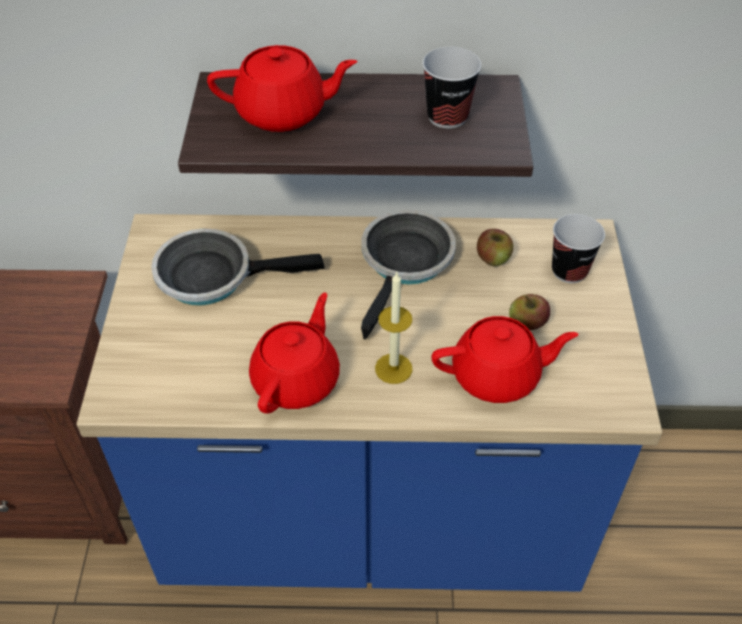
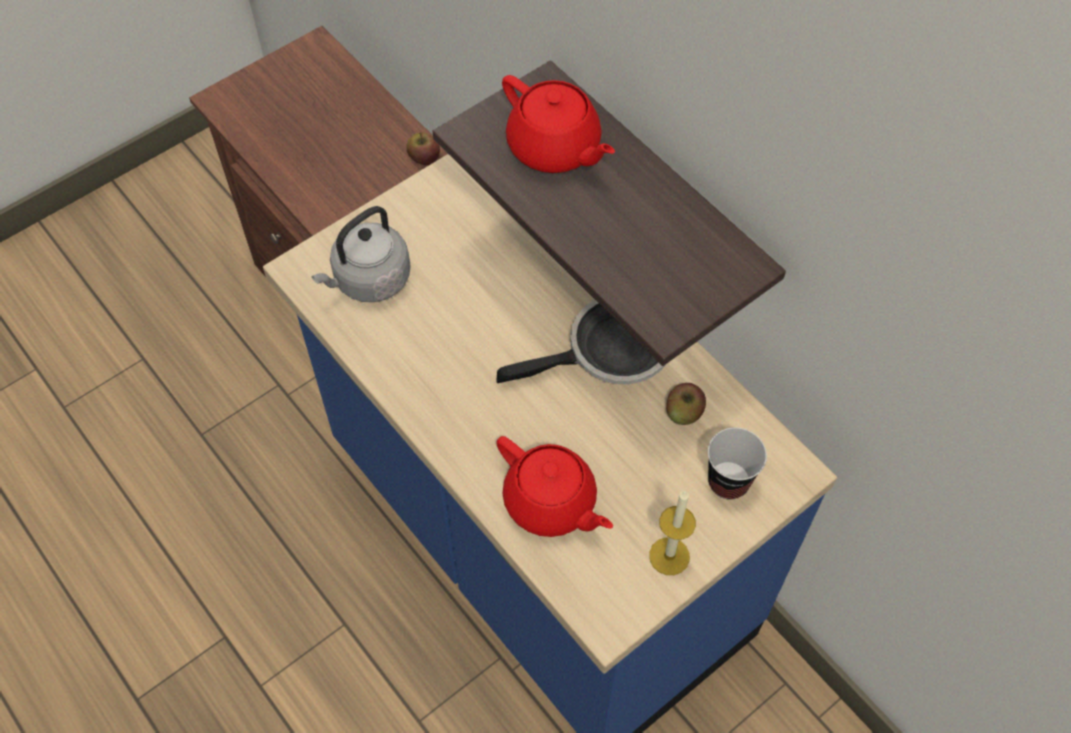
camera: 50 degrees right, 10 degrees up
frying pan [151,229,325,306] -> none
red teapot [249,292,340,414] -> none
candle [375,272,413,384] -> candle moved to [649,490,696,575]
cup [422,47,481,129] -> none
apple [509,294,550,331] -> apple moved to [406,132,440,165]
none -> grey kettle [312,206,411,302]

